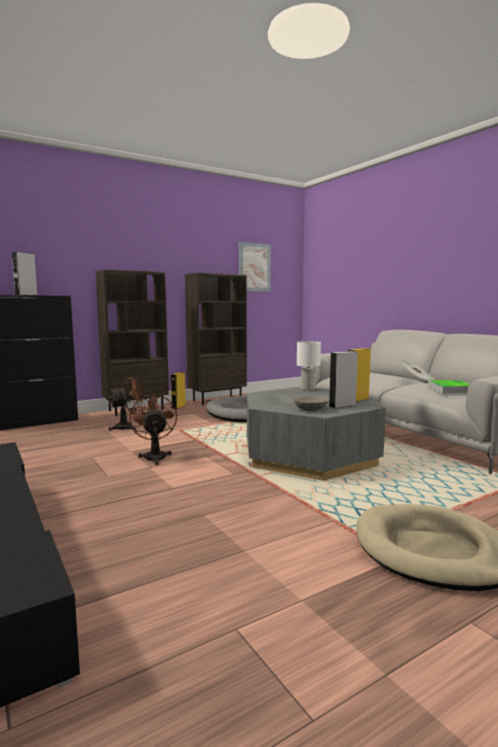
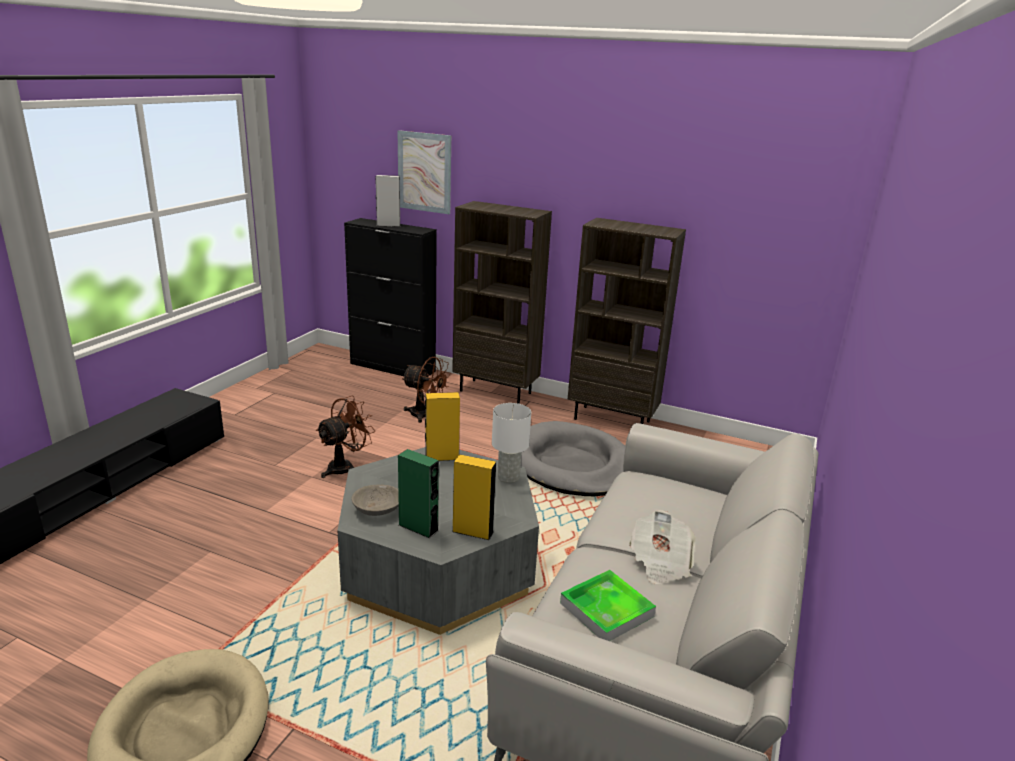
camera: 55 degrees right, 15 degrees up
yellow speaker [171,372,186,409] -> yellow speaker moved to [425,392,460,461]
picture [239,242,271,291] -> picture moved to [398,130,451,214]
grey speaker [329,351,358,408] -> green speaker [398,449,439,538]

